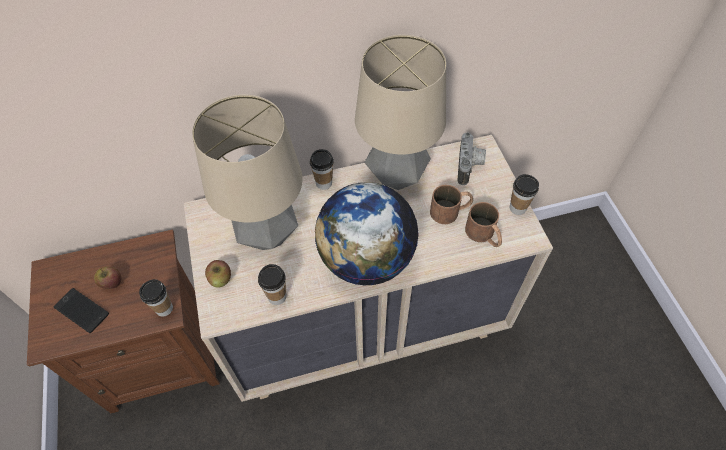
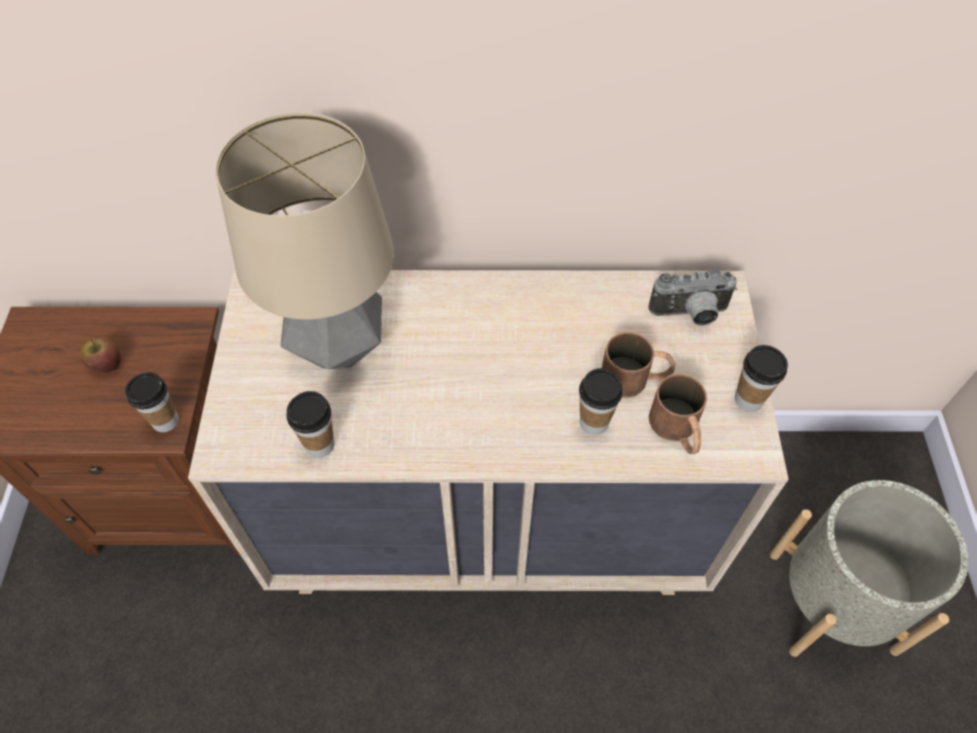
camera: 15 degrees right, 0 degrees up
phone [54,288,109,333] -> none
apple [205,260,231,288] -> none
cup [310,149,334,190] -> cup moved to [579,368,622,435]
globe [315,182,419,285] -> none
table lamp [355,35,446,190] -> none
camera [457,133,486,185] -> camera turned 60 degrees clockwise [648,270,737,326]
none -> grey planter [770,480,968,657]

